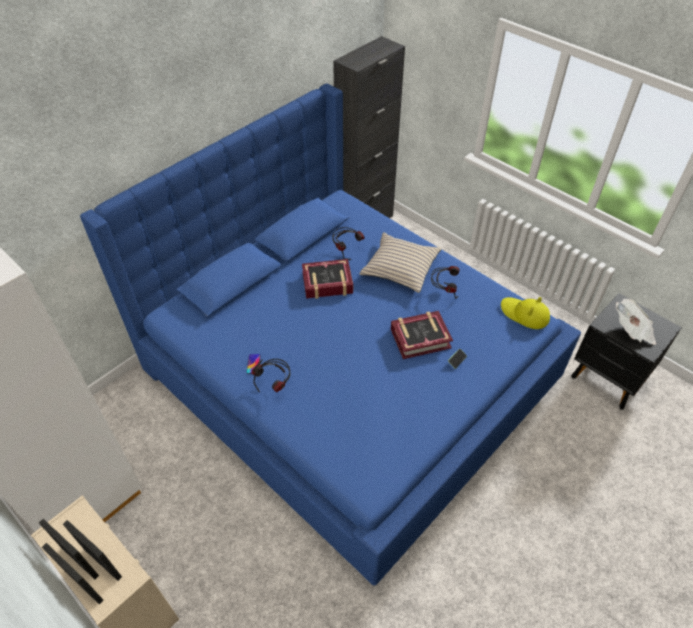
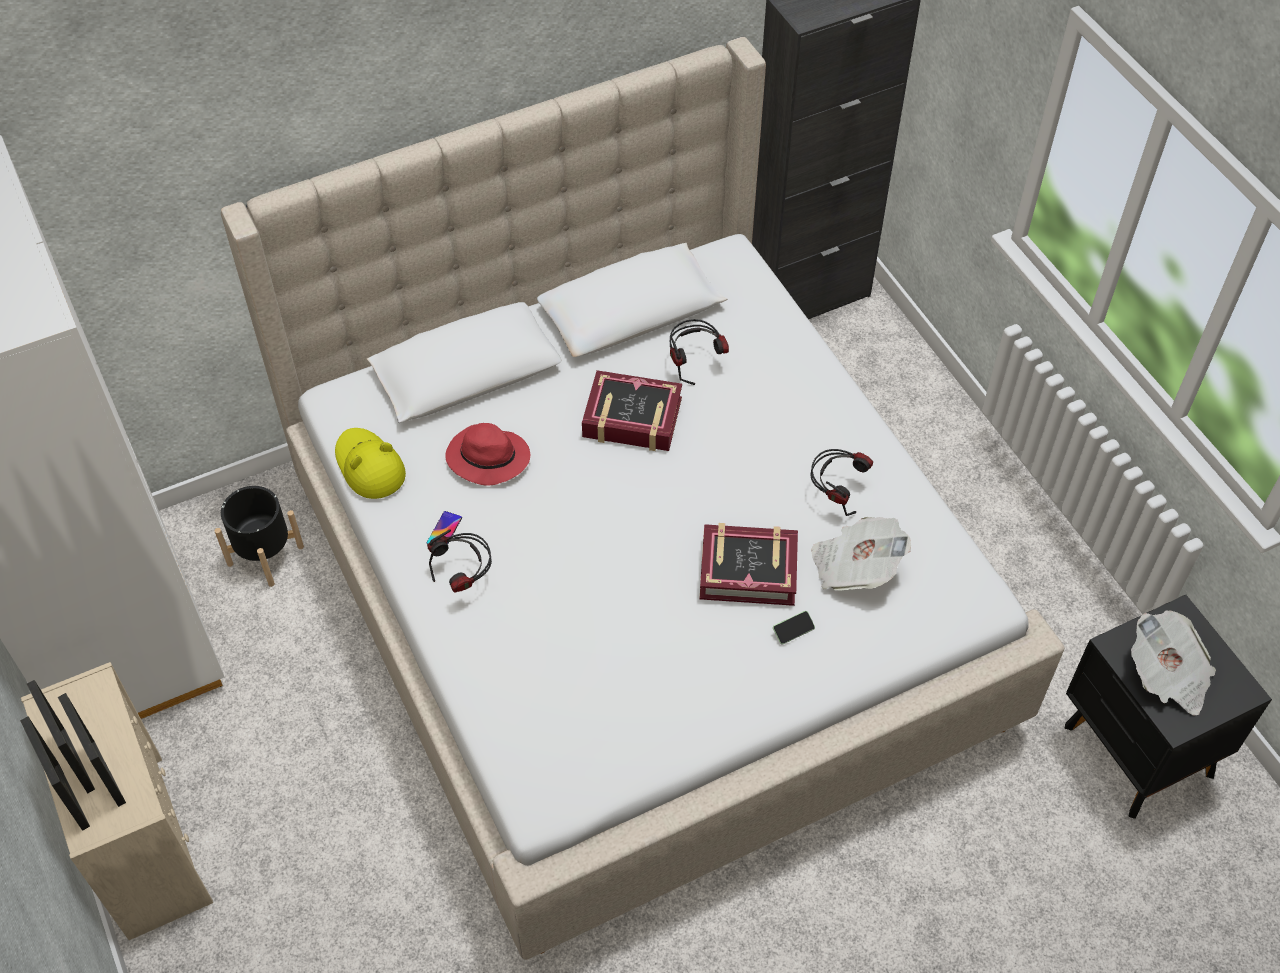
camera: 20 degrees right, 5 degrees up
blue bed [80,84,581,586] -> beige bed [221,37,1064,960]
beige pillow [359,232,442,293] -> none
yellow hat [501,297,550,329] -> yellow hat moved to [335,428,406,499]
none -> black planter [215,486,304,587]
none -> red hat [445,423,530,486]
none -> newspaper [811,517,911,591]

